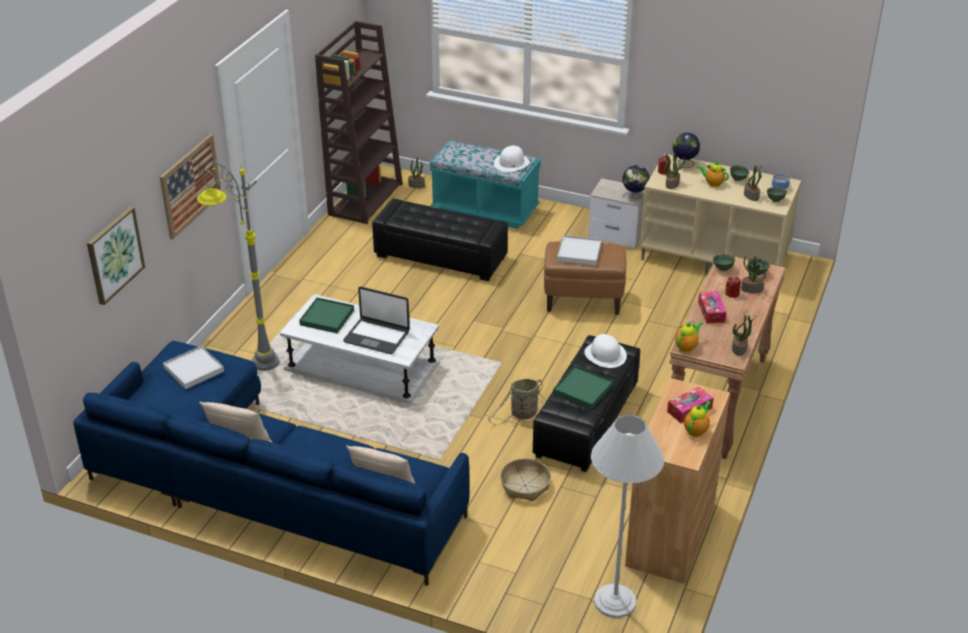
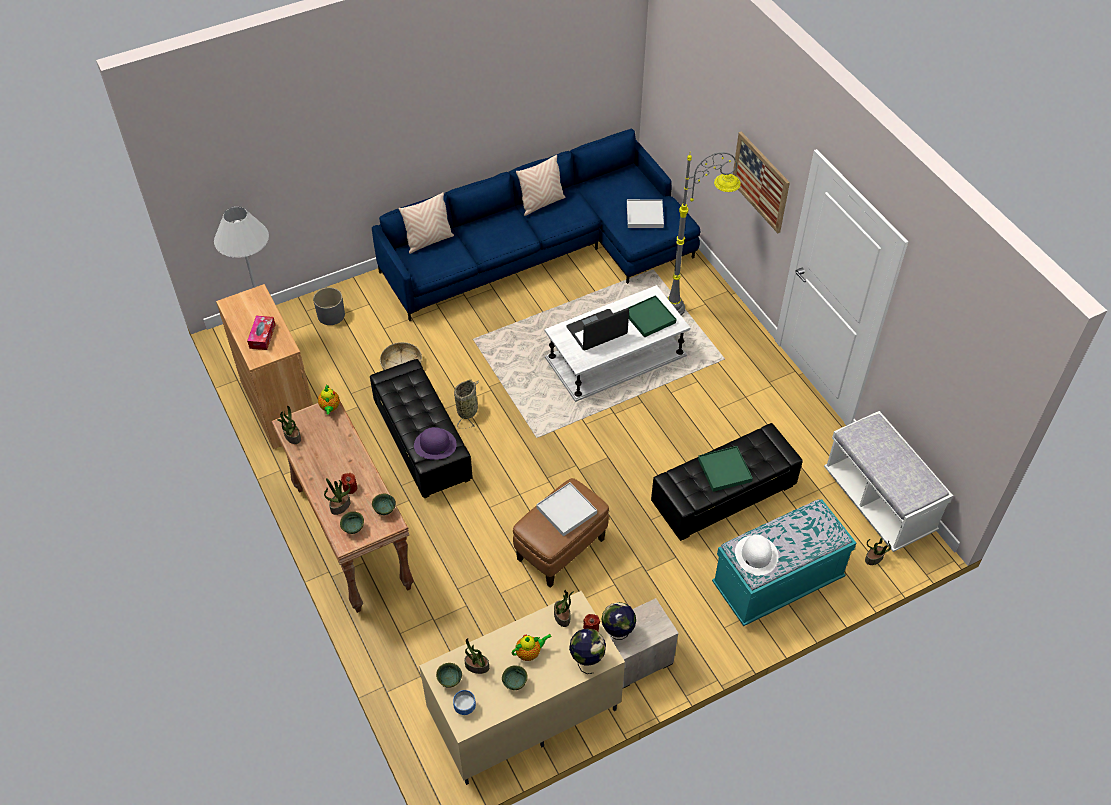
camera: 130 degrees right, 15 degrees up
picture [87,207,145,305] -> none
brown bookcase [315,21,403,224] -> white bench [824,411,953,552]
green tray [553,366,613,409] -> green tray moved to [698,446,753,492]
white hat [584,334,627,368] -> purple hat [414,427,457,460]
teapot [684,401,711,437] -> none
tissue box [698,291,727,324] -> none
none -> grey planter [313,287,345,325]

